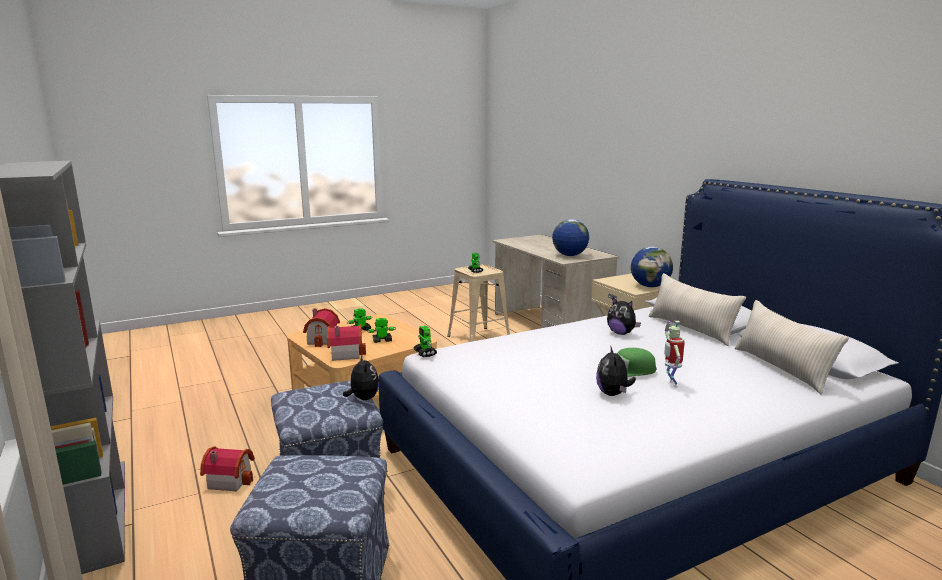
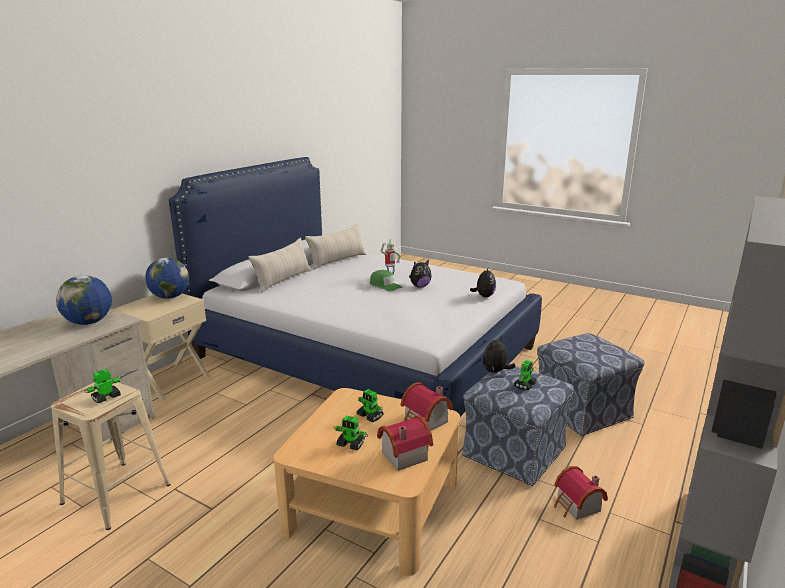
camera: 120 degrees left, 5 degrees up
toy robot [414,326,437,357] -> toy robot moved to [514,360,537,390]
plush toy [607,298,641,335] -> plush toy moved to [470,266,496,297]

